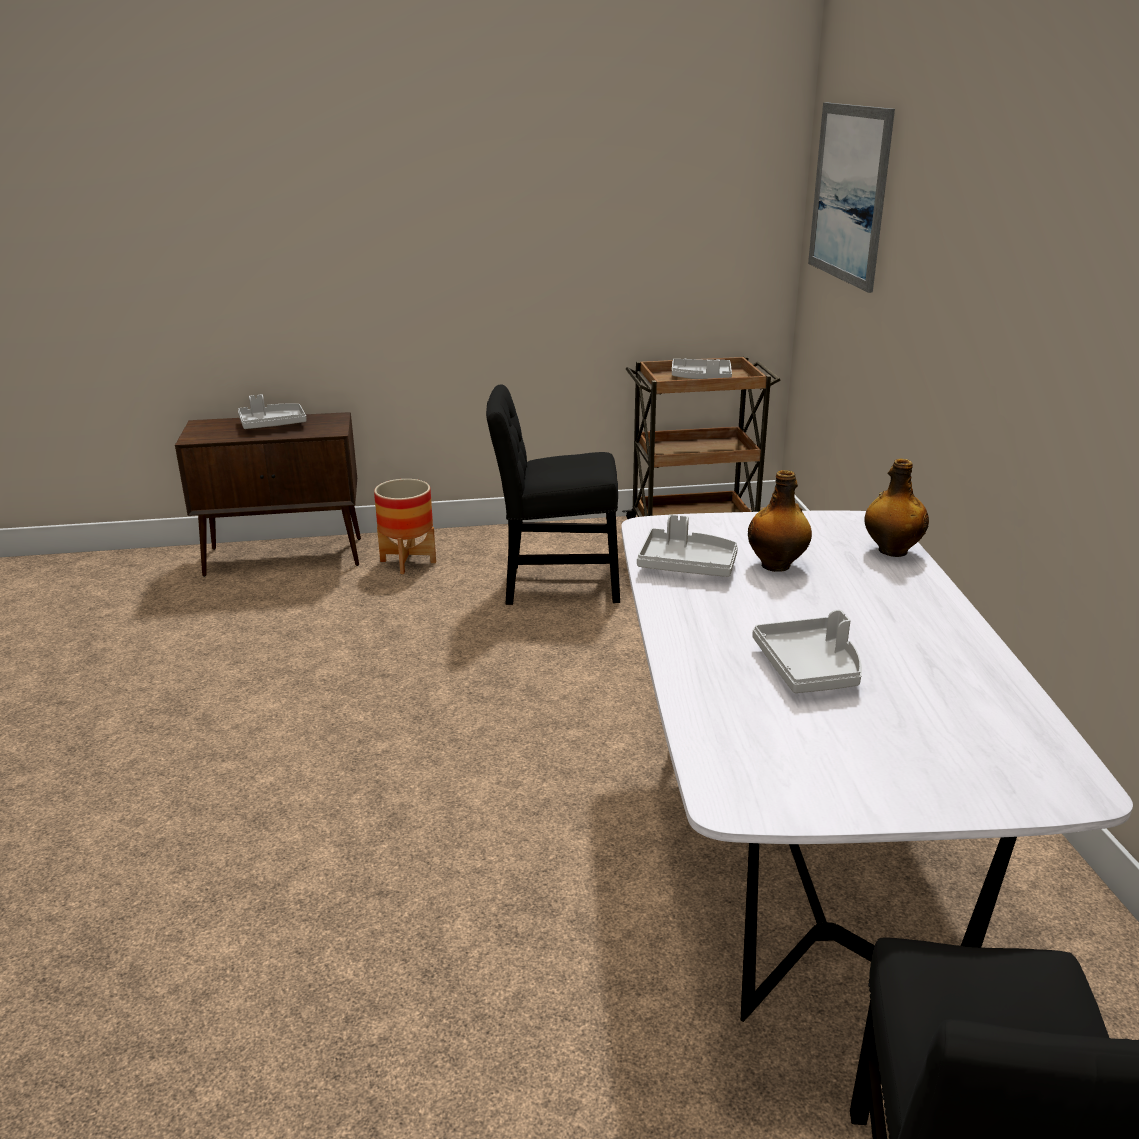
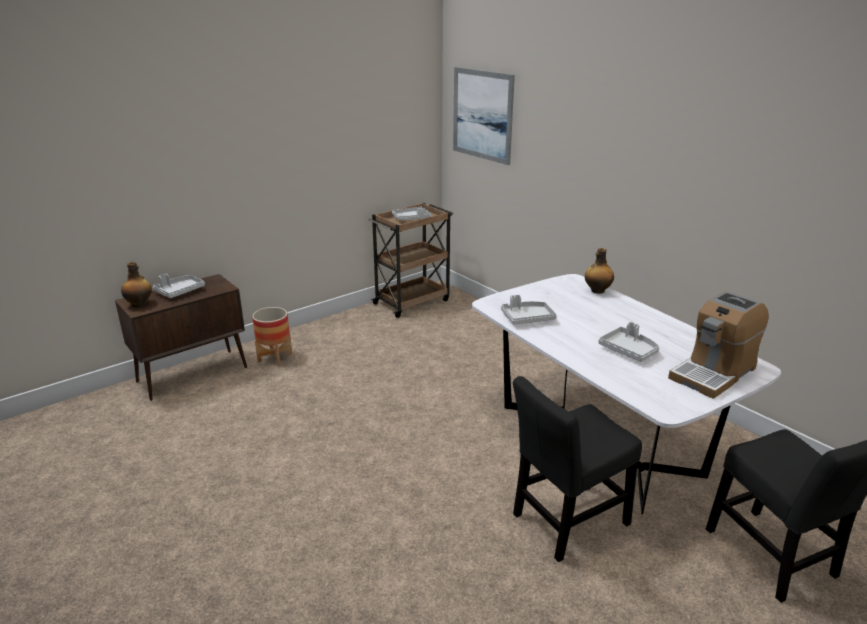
camera: 30 degrees left, 0 degrees up
black chair [486,384,620,605] -> black chair moved to [513,376,642,562]
bottle [748,470,812,572] -> bottle moved to [121,262,152,307]
none -> coffee machine [668,291,768,399]

